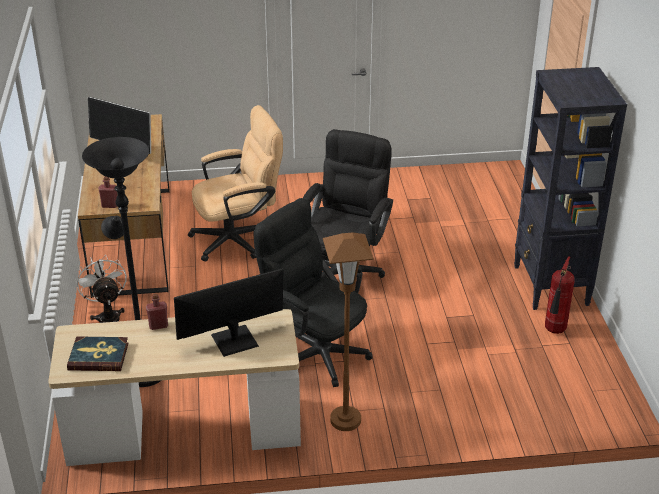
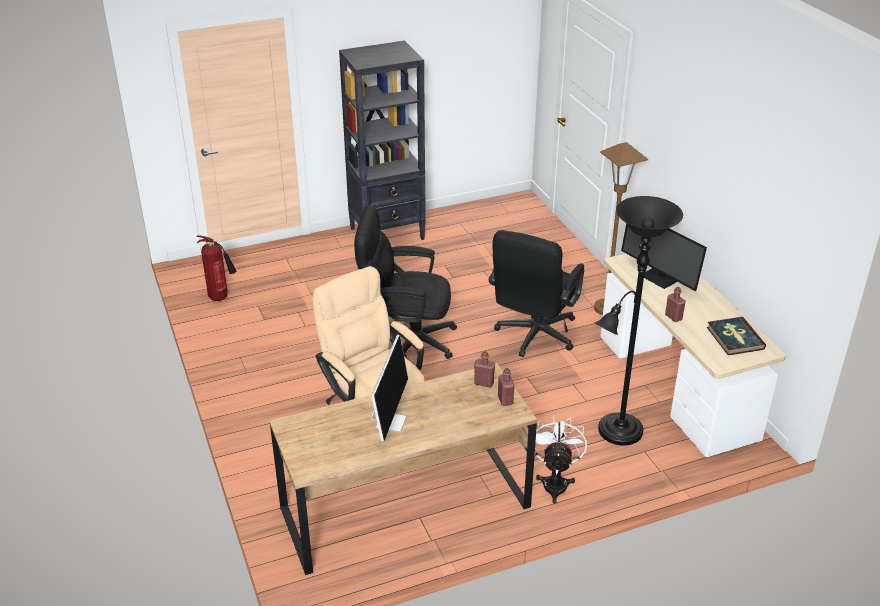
camera: 105 degrees left, 0 degrees up
white fan [75,255,127,323] -> white fan turned 135 degrees clockwise [535,415,587,504]
fire extinguisher [545,256,574,334] -> fire extinguisher moved to [196,235,236,301]
none -> red bottle [474,351,495,388]

